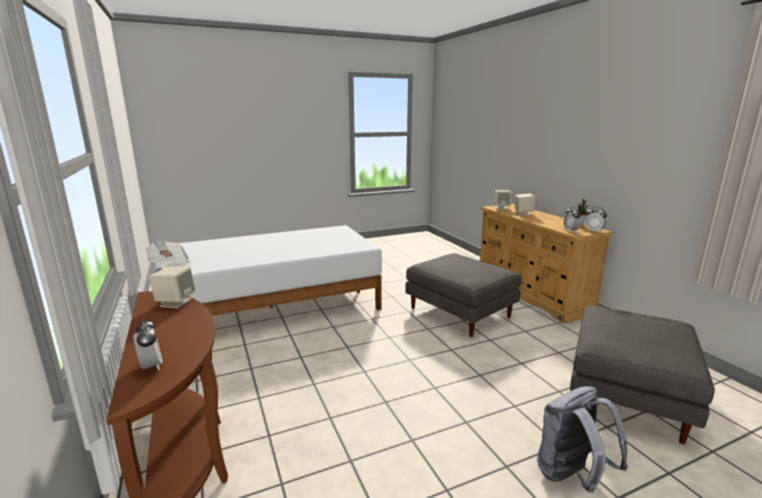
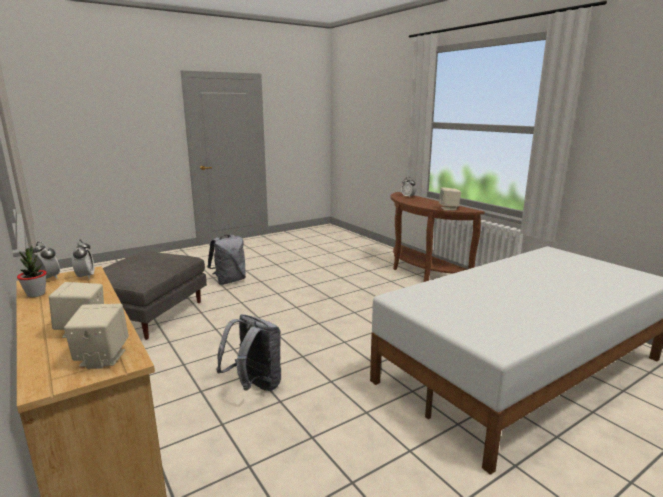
camera: 170 degrees right, 0 degrees up
newspaper [145,240,190,267] -> none
grey ottoman [406,253,522,337] -> grey backpack [216,314,281,391]

